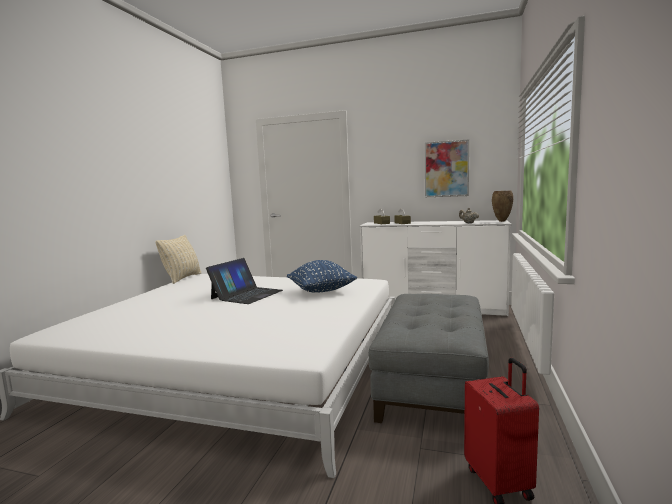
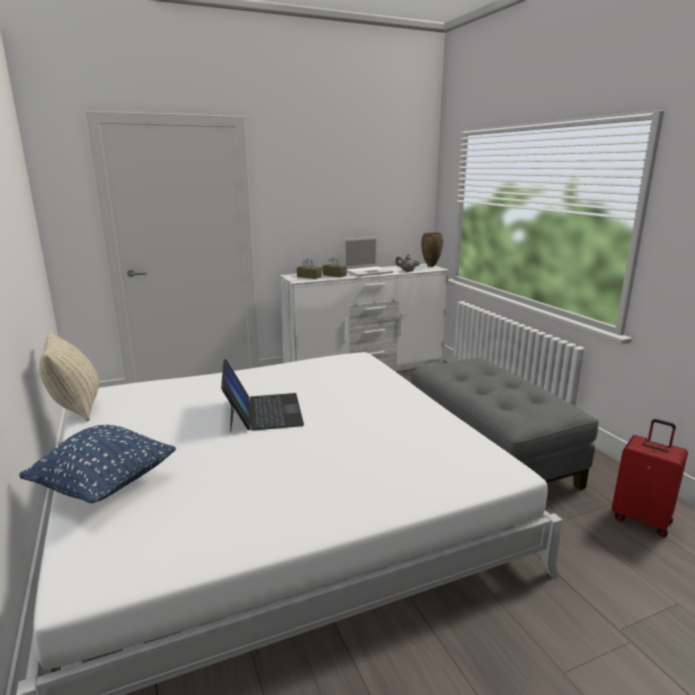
camera: 40 degrees left, 10 degrees up
blue pillow [287,260,357,293] -> blue pillow moved to [19,425,176,503]
picture [425,139,469,197] -> none
none -> laptop [343,237,393,277]

